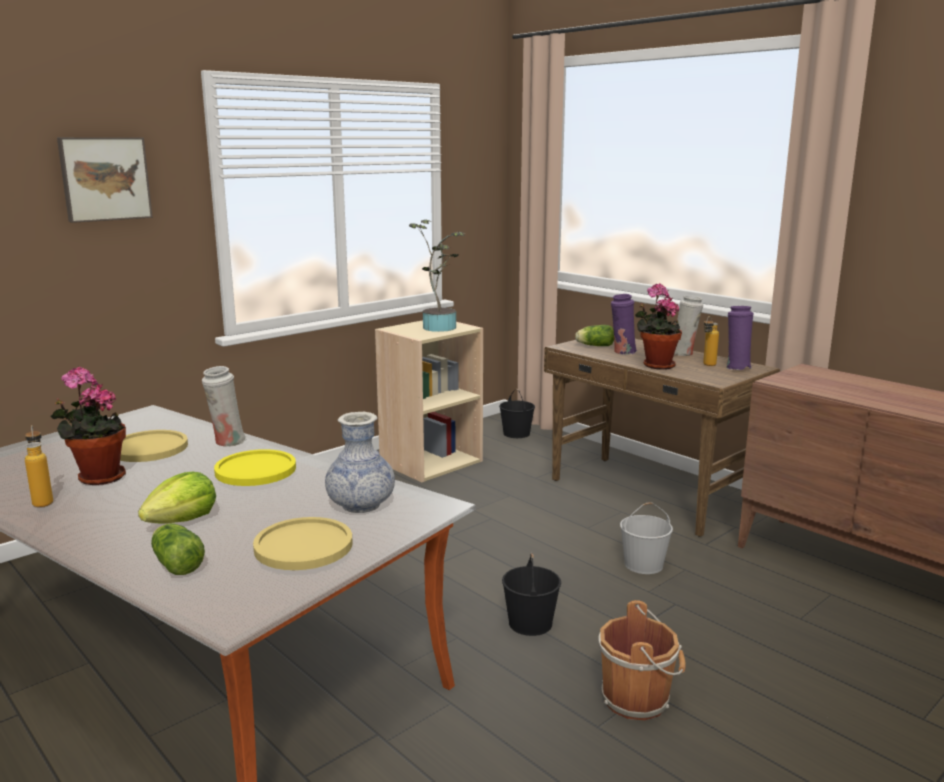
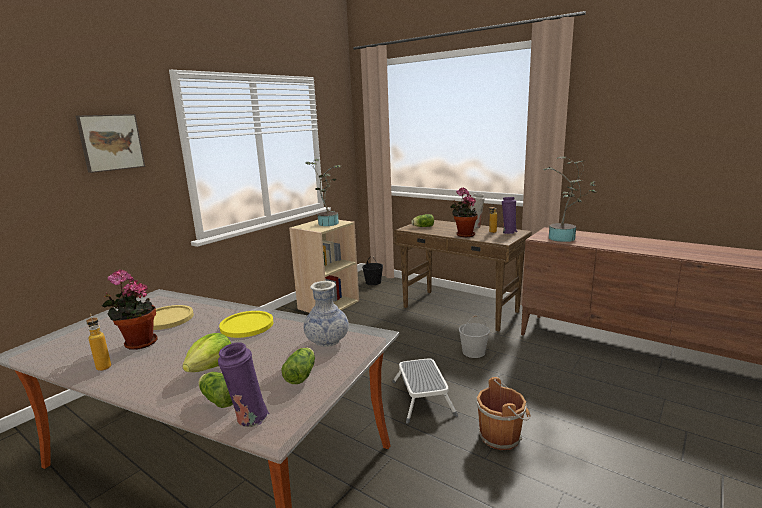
camera: 10 degrees left, 0 degrees up
white vase [202,366,247,446] -> none
yellow plate [253,517,353,570] -> lettuce [281,348,315,384]
black bucket [502,553,561,636] -> grey step ladder [392,359,458,424]
purple vase [611,294,638,355] -> purple vase moved to [218,342,269,427]
none -> potted plant [543,156,596,242]

